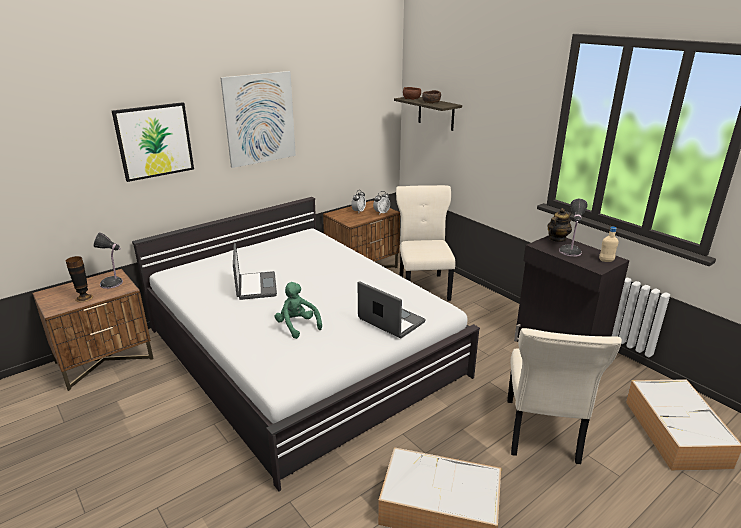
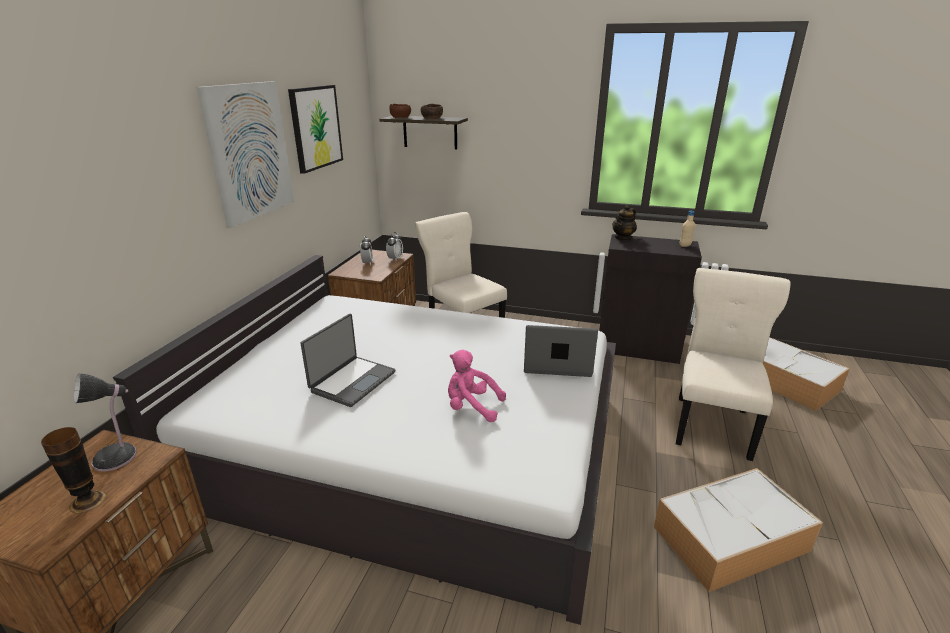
camera: 35 degrees left, 0 degrees up
picture [112,102,194,182] -> picture moved to [288,85,343,174]
laptop [233,243,277,300] -> laptop turned 75 degrees clockwise [301,314,395,407]
green plush toy [275,282,322,339] -> pink plush toy [448,350,506,422]
beige chair [507,328,622,464] -> beige chair turned 135 degrees counterclockwise [676,268,791,461]
teapot [548,208,572,242] -> teapot turned 150 degrees counterclockwise [612,205,637,241]
table lamp [559,199,588,257] -> none

